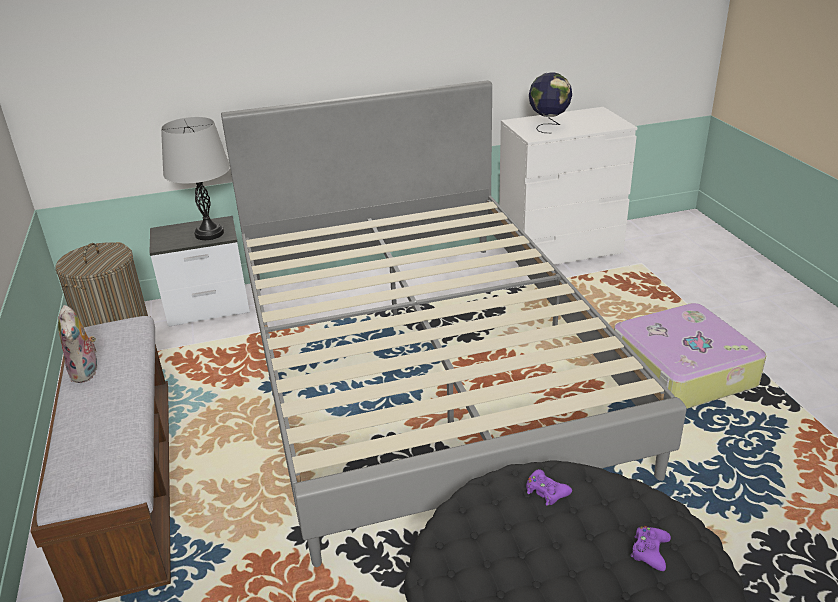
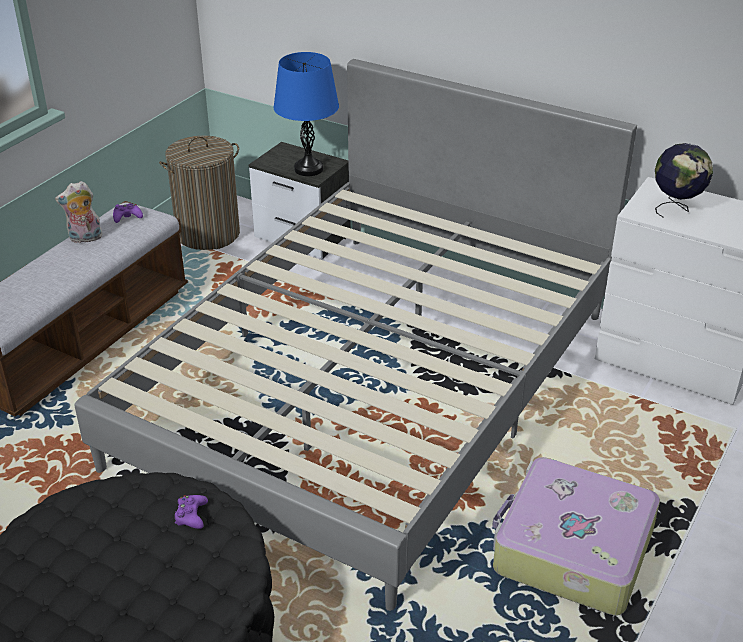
camera: 45 degrees right, 5 degrees up
plush toy [58,305,97,383] -> plush toy turned 45 degrees clockwise [55,181,103,243]
grey table lamp [161,117,230,240] -> blue table lamp [274,52,339,176]
purple game controller [630,526,671,571] -> purple game controller moved to [113,203,143,223]

